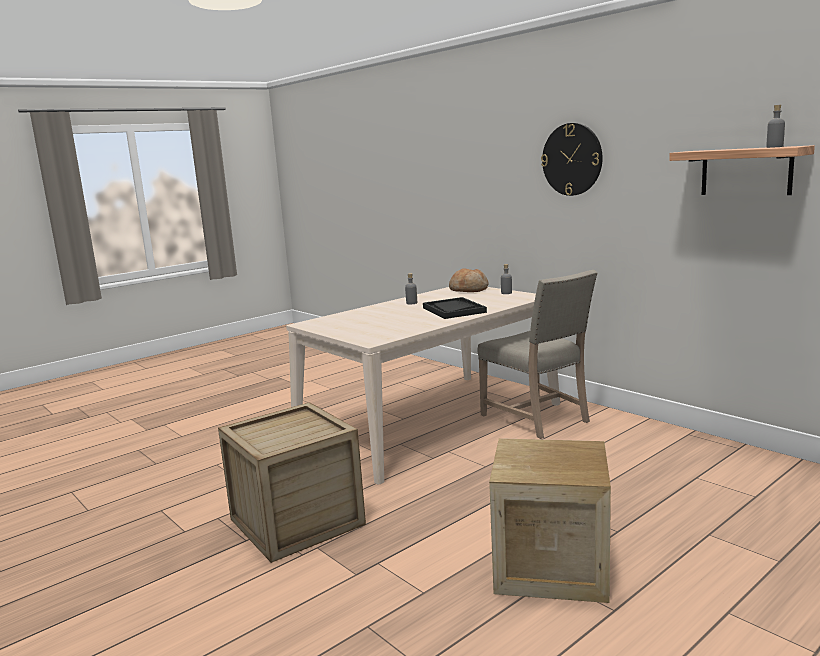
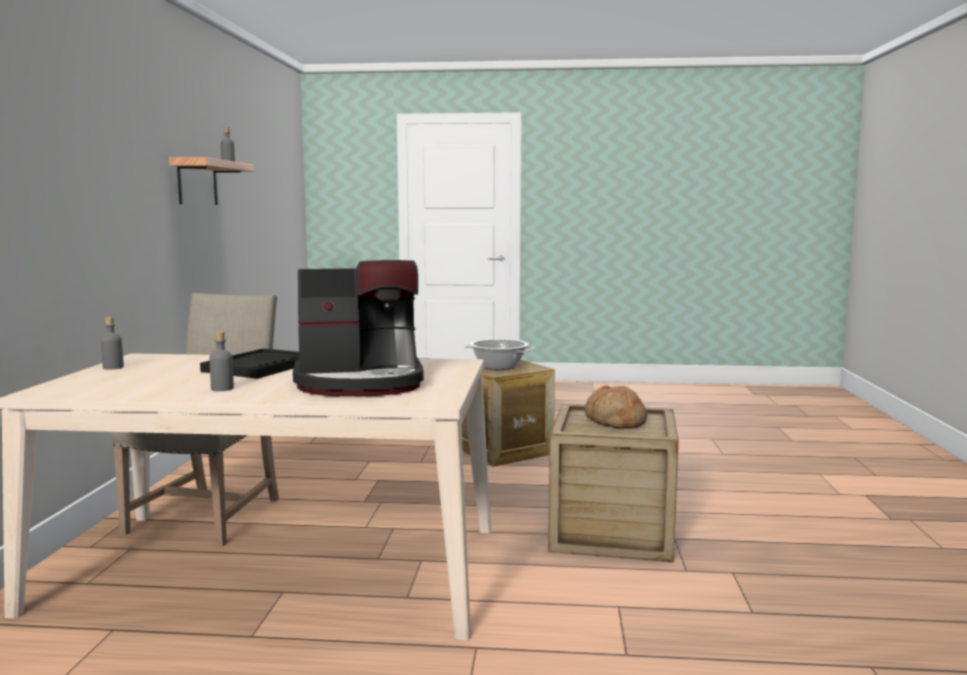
camera: 135 degrees left, 5 degrees down
bread [449,268,489,292] -> bread moved to [584,385,647,428]
wall clock [541,123,603,196] -> none
none -> coffee machine [293,260,424,397]
none -> cooking pot [464,339,535,370]

